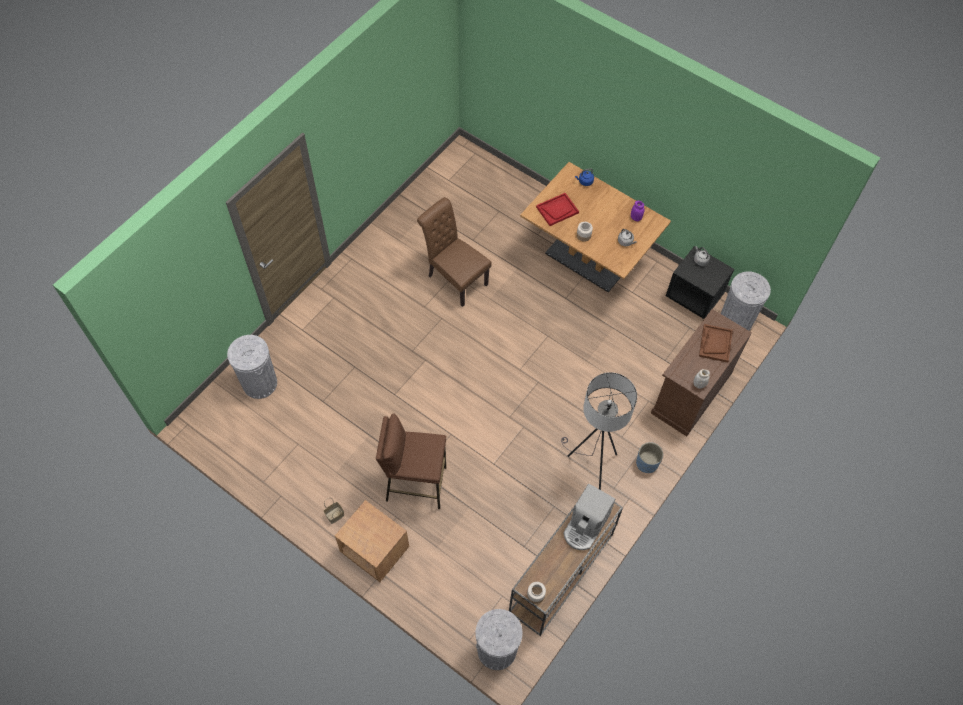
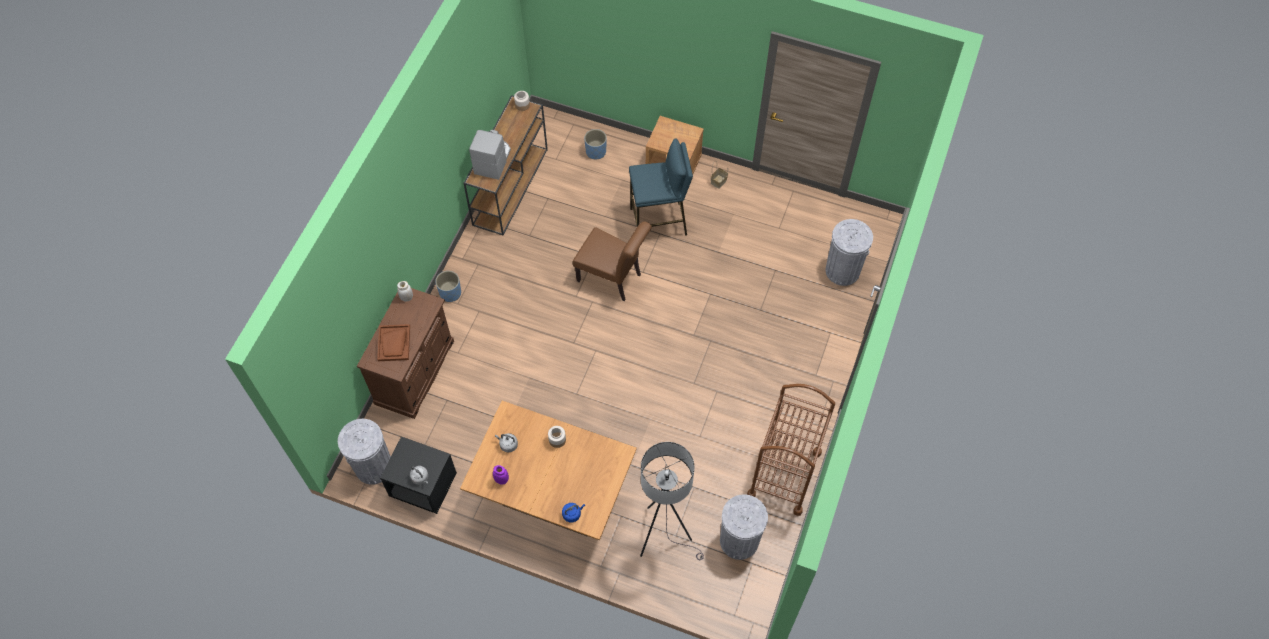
camera: 165 degrees right, 0 degrees up
brown stool [376,413,446,509] -> blue stool [629,138,693,236]
brown chair [417,197,492,307] -> brown chair moved to [572,221,652,301]
grey trash can [476,609,522,670] -> grey trash can moved to [720,494,768,560]
red tray [536,193,579,226] -> none
grey floor lamp [561,372,637,490] -> grey floor lamp moved to [640,442,704,560]
none -> blue planter [584,129,607,159]
none -> brown cart [747,384,835,516]

